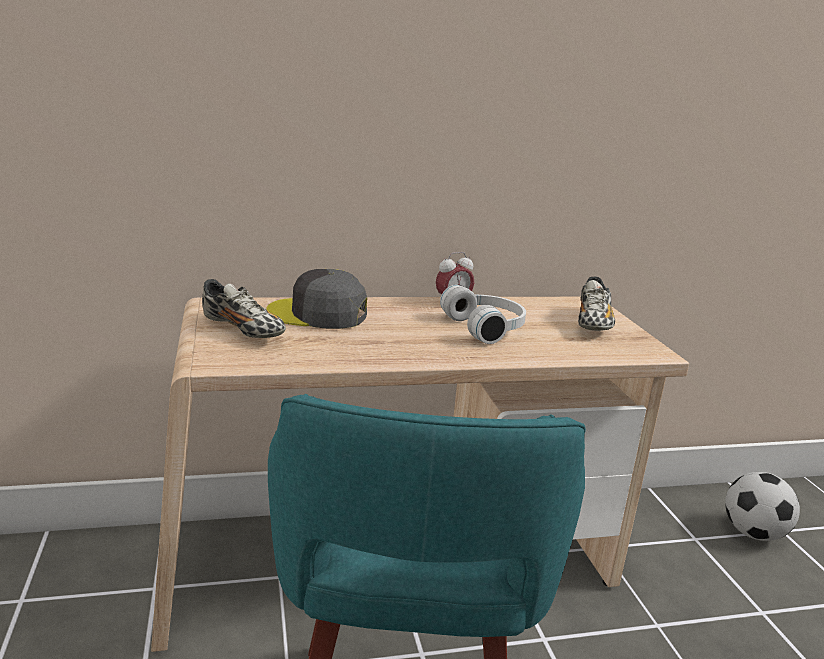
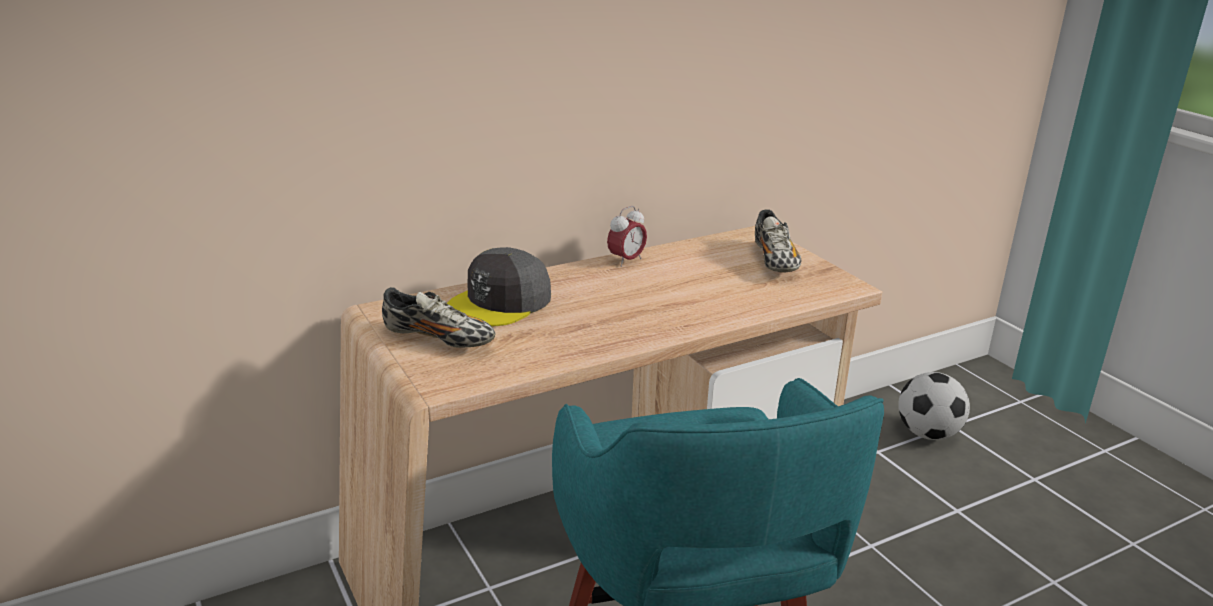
camera: 15 degrees left, 5 degrees up
grey cap [266,269,367,329] -> grey cap turned 45 degrees counterclockwise [447,247,551,326]
white headphones [440,285,526,344] -> none

